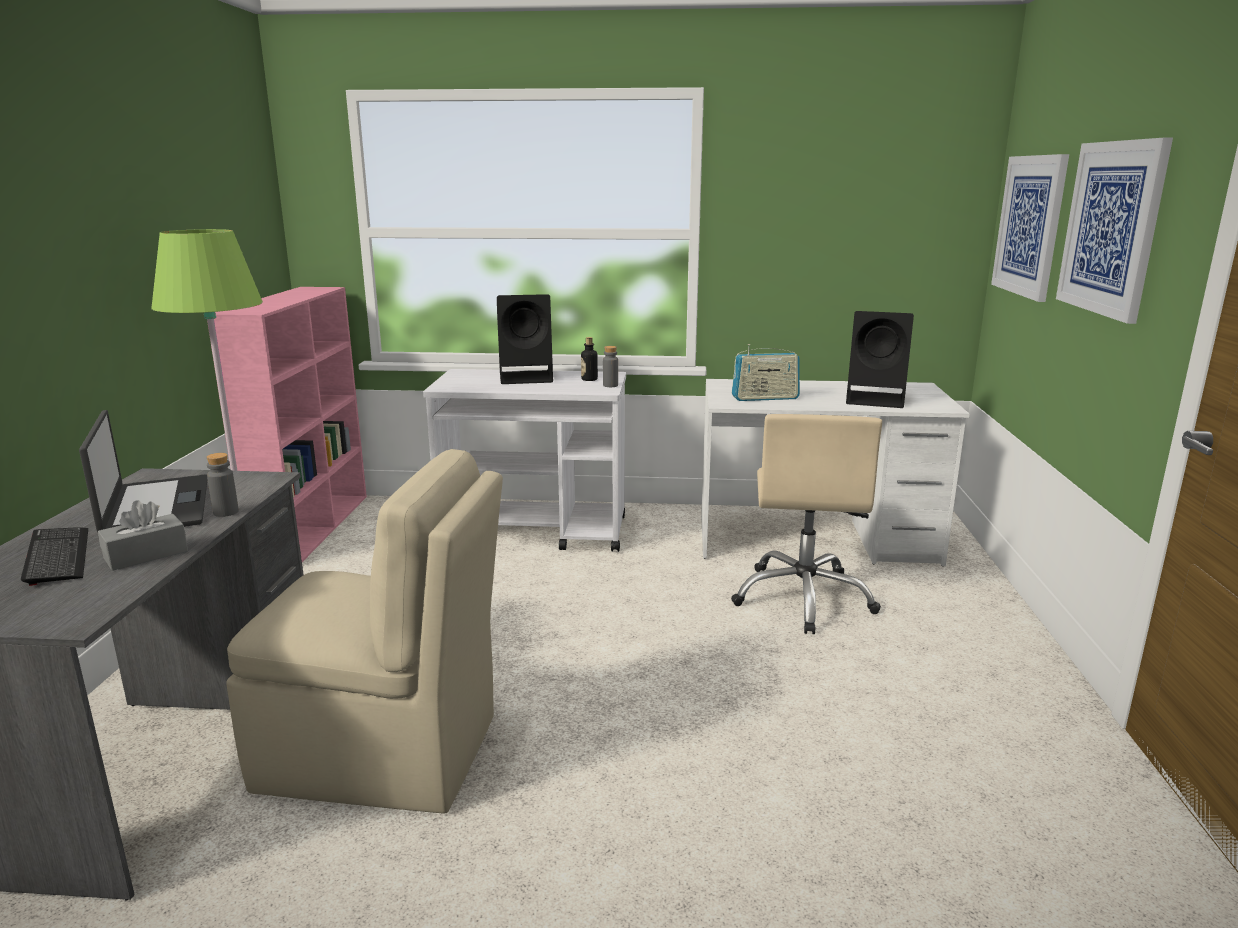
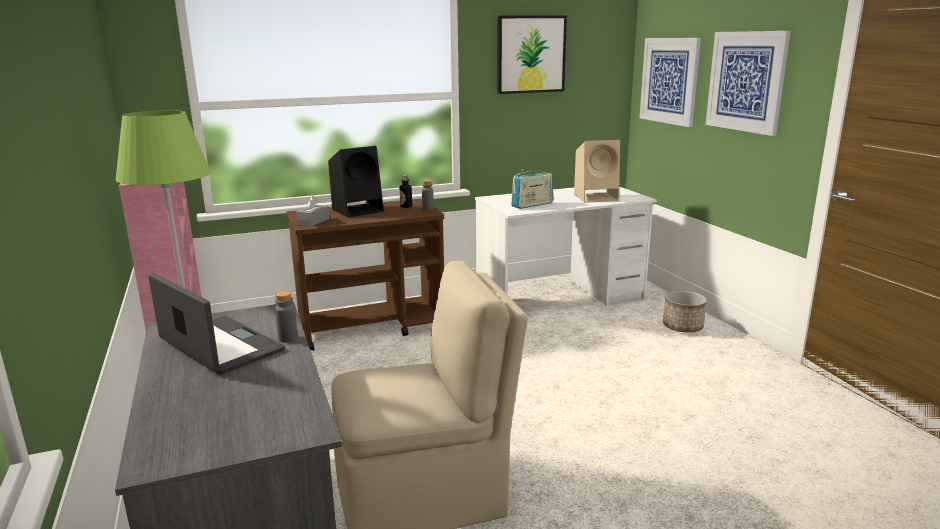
camera: 25 degrees left, 0 degrees up
keyboard [21,527,88,586] -> none
grey tissue box [98,500,188,571] -> grey tissue box moved to [296,196,329,227]
white cart [423,369,626,552] -> brown cart [286,199,444,351]
beige office chair [731,414,882,634] -> none
black speaker [846,311,914,408] -> beige speaker [574,140,620,203]
none -> picture [497,16,567,94]
none -> planter [663,291,707,333]

